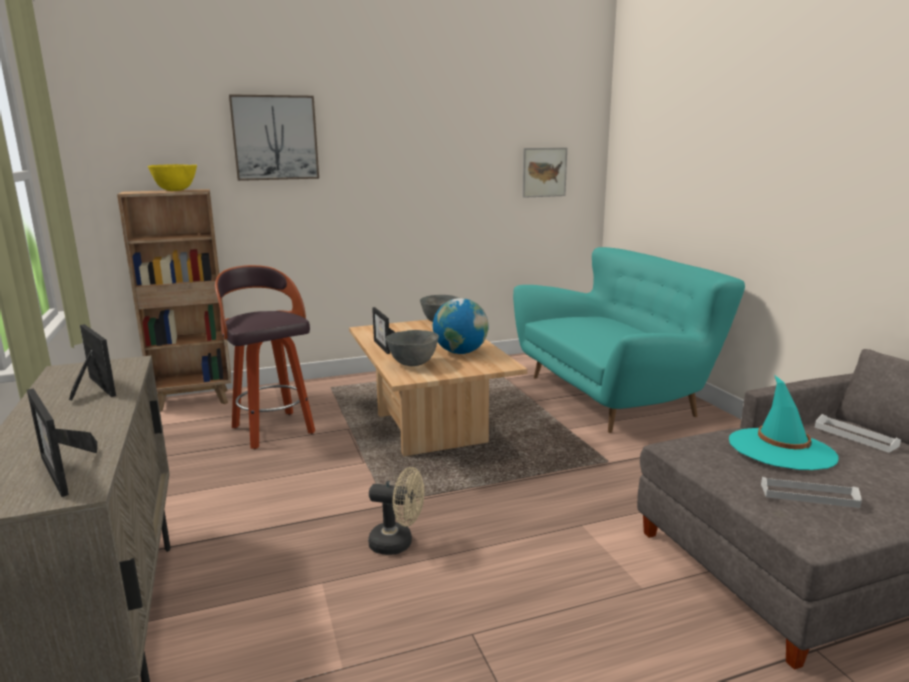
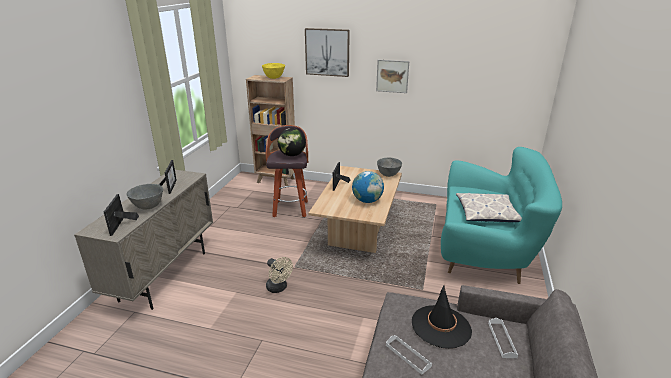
camera: 35 degrees right, 10 degrees up
grey bowl [386,330,439,366] -> grey bowl moved to [126,184,163,209]
picture [522,148,567,198] -> picture moved to [376,60,409,93]
turquoise hat [729,375,839,470] -> black hat [412,286,472,349]
none -> globe [278,128,306,156]
none -> pillow [456,193,522,222]

